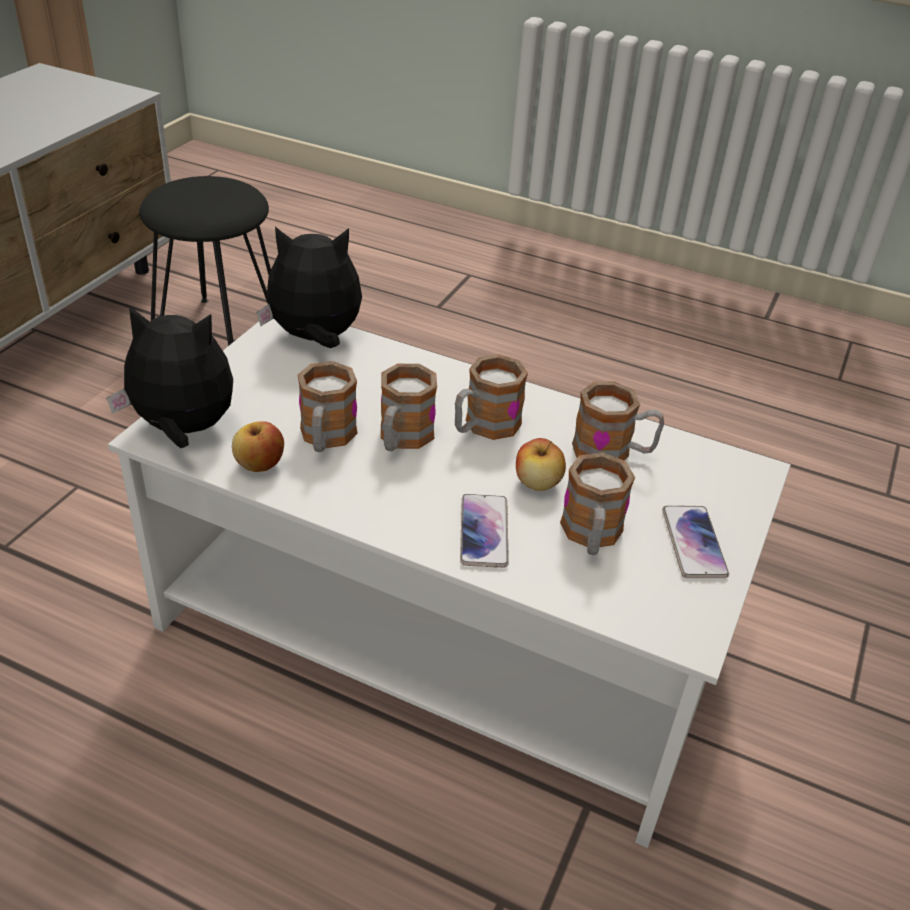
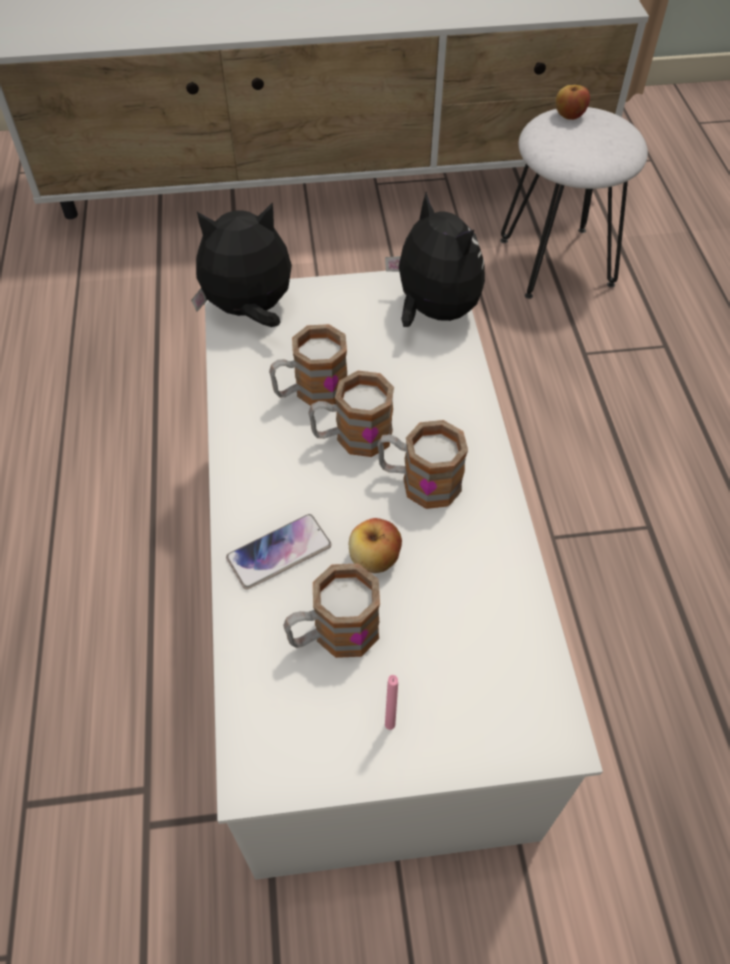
camera: 60 degrees right, 15 degrees up
plush toy [106,305,233,448] -> plush toy turned 75 degrees counterclockwise [191,202,292,327]
black stool [139,176,271,346] -> white stool [500,107,648,299]
apple [232,421,284,472] -> apple moved to [555,85,590,120]
mug [572,381,664,460] -> none
phone [662,506,729,578] -> pink candle [385,675,398,730]

